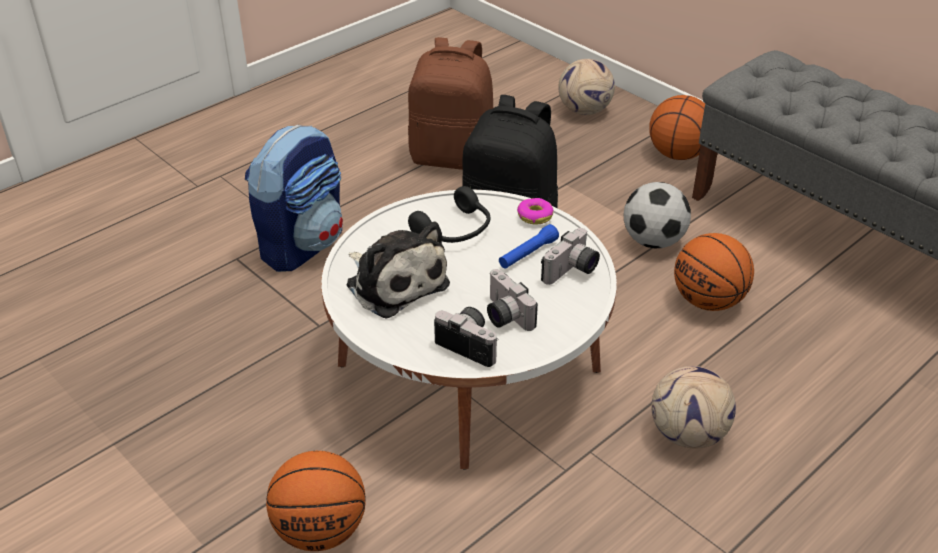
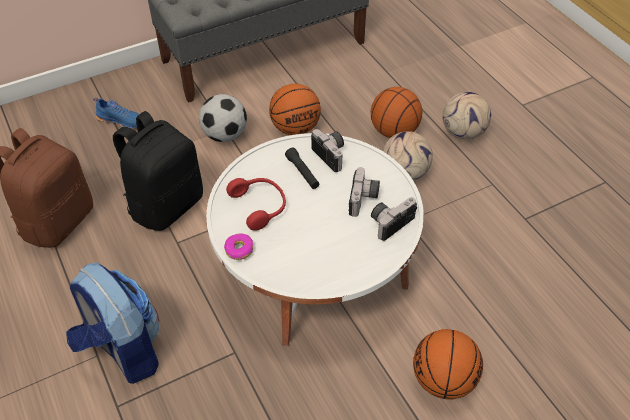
camera: 75 degrees left, 10 degrees up
plush toy [346,222,450,319] -> none
black headphones [408,186,490,243] -> red headphones [226,178,286,231]
camera [487,269,538,331] -> camera turned 60 degrees counterclockwise [349,167,380,217]
blue flashlight [499,224,559,269] -> black flashlight [285,148,319,189]
donut [517,198,554,225] -> donut moved to [224,234,253,260]
football [559,59,615,115] -> football moved to [443,92,491,139]
basketball [649,95,705,160] -> basketball moved to [371,87,422,138]
none -> blue shoe [93,97,139,129]

